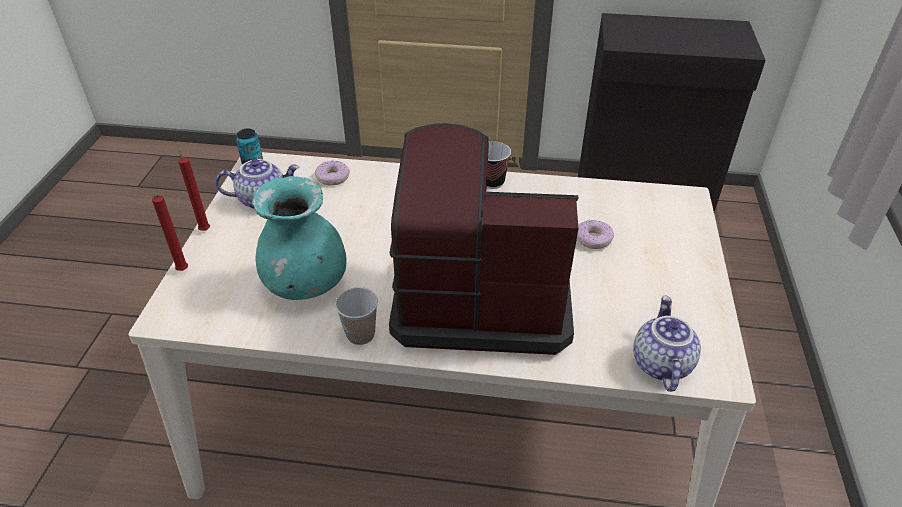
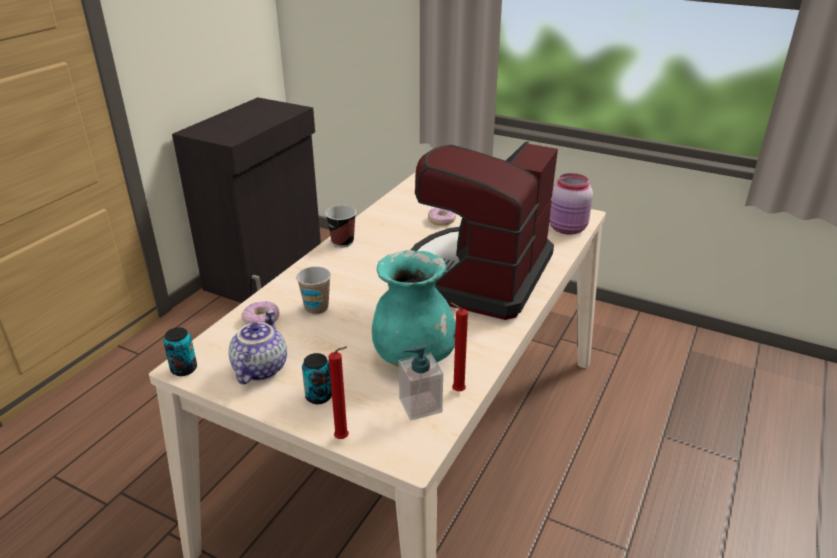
camera: 70 degrees left, 10 degrees down
red candle [178,146,210,231] -> red candle moved to [450,303,468,391]
cup [335,287,378,345] -> cup moved to [296,266,331,315]
teapot [633,296,701,392] -> pink jar [549,173,593,235]
none -> can [302,353,332,404]
none -> soap dispenser [399,343,443,420]

